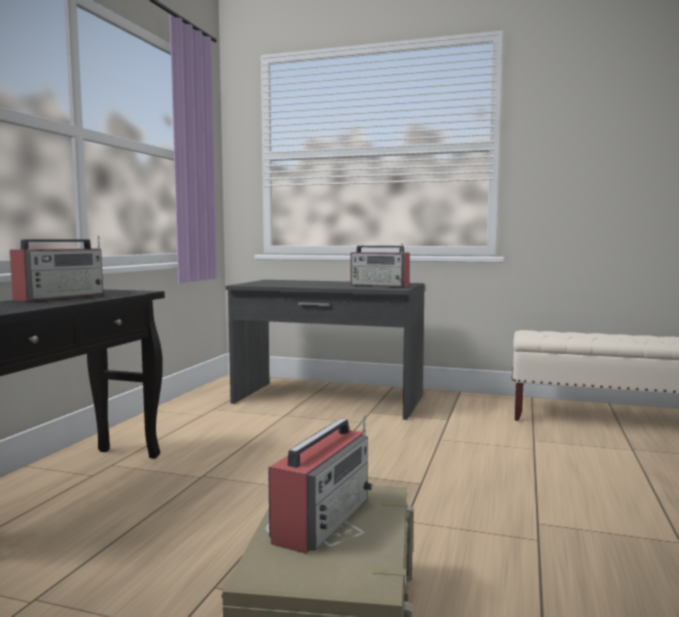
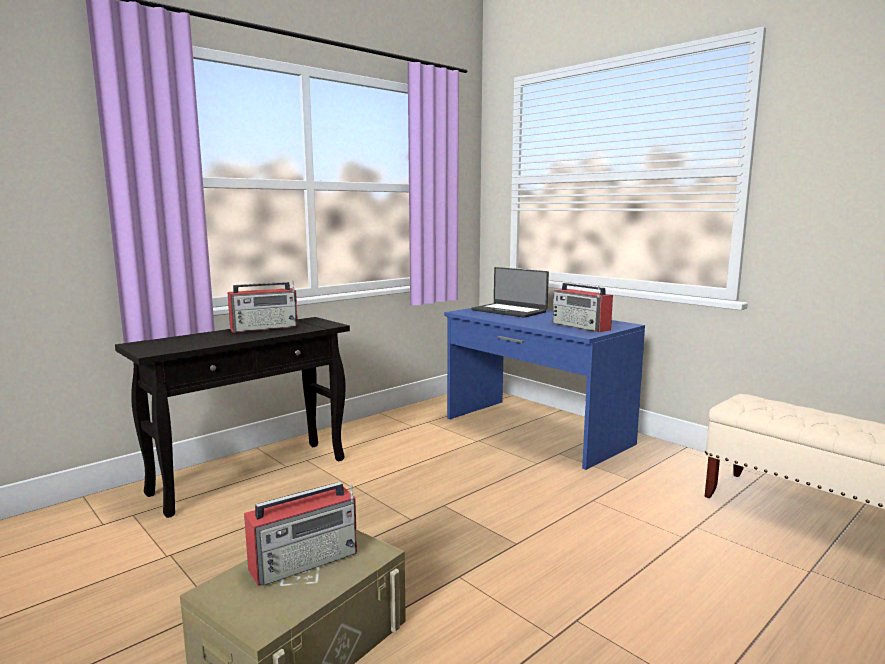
camera: 30 degrees right, 5 degrees up
grey desk [226,280,424,420] -> blue desk [444,308,645,470]
none -> laptop [471,267,549,318]

